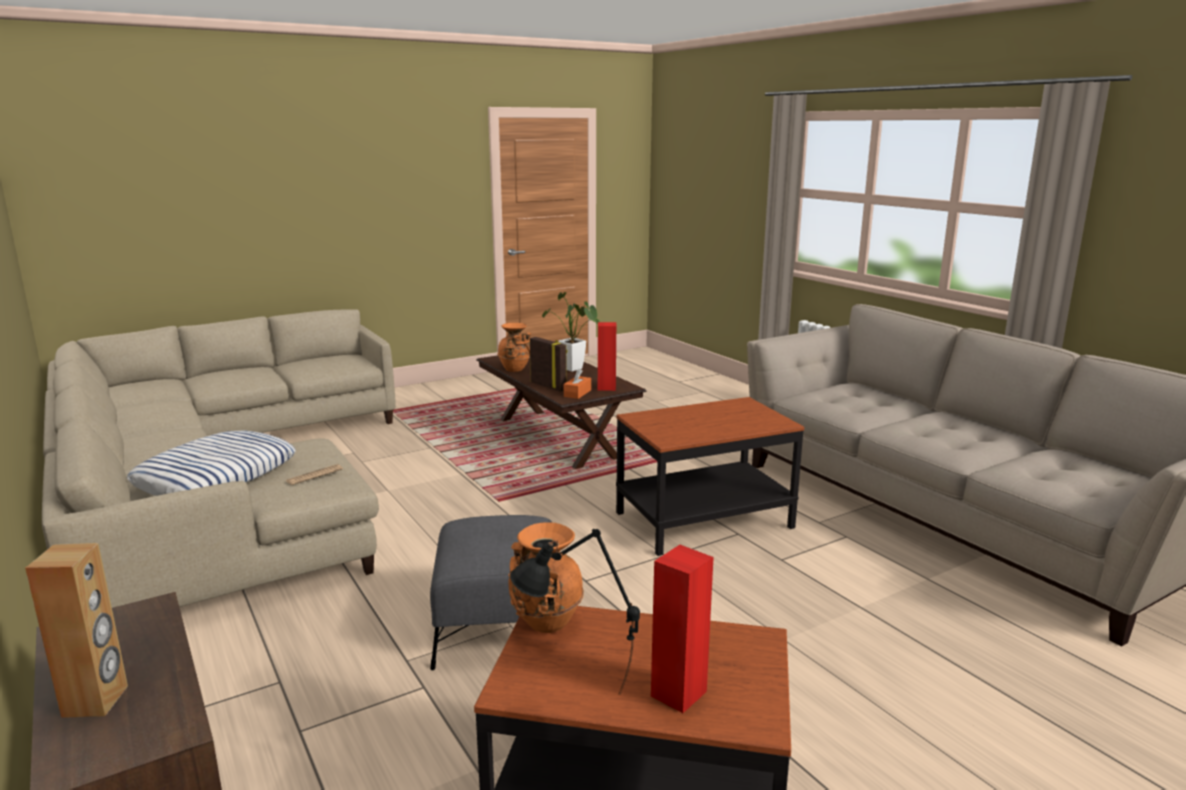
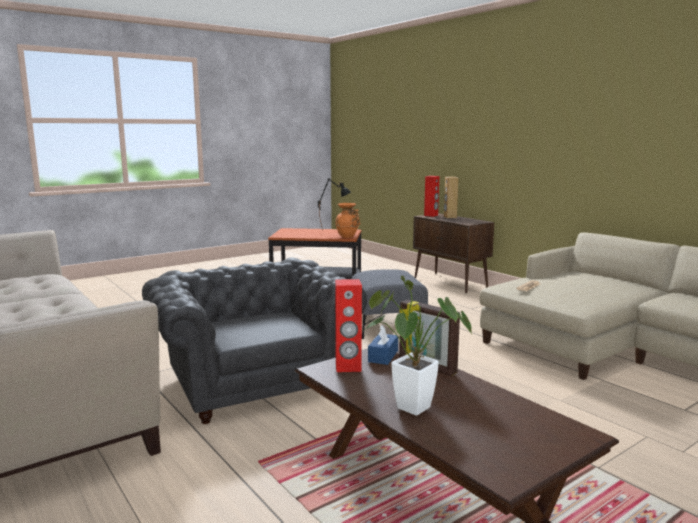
camera: 175 degrees right, 5 degrees down
pillow [127,431,296,496] -> none
orange vase [497,323,531,372] -> none
orange tissue box [564,368,591,399] -> blue tissue box [368,325,398,365]
side table [616,397,804,556] -> grey armchair [142,257,367,424]
red speaker [651,545,714,713] -> red speaker moved to [424,176,439,217]

